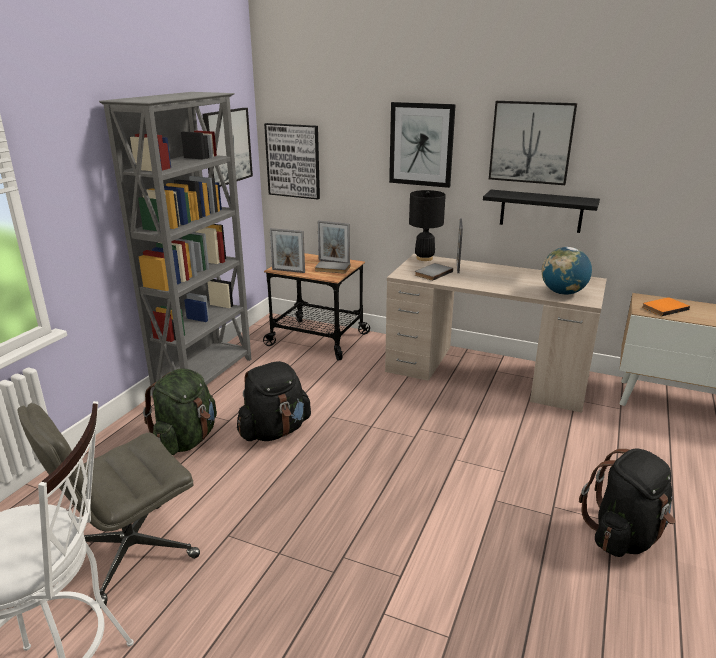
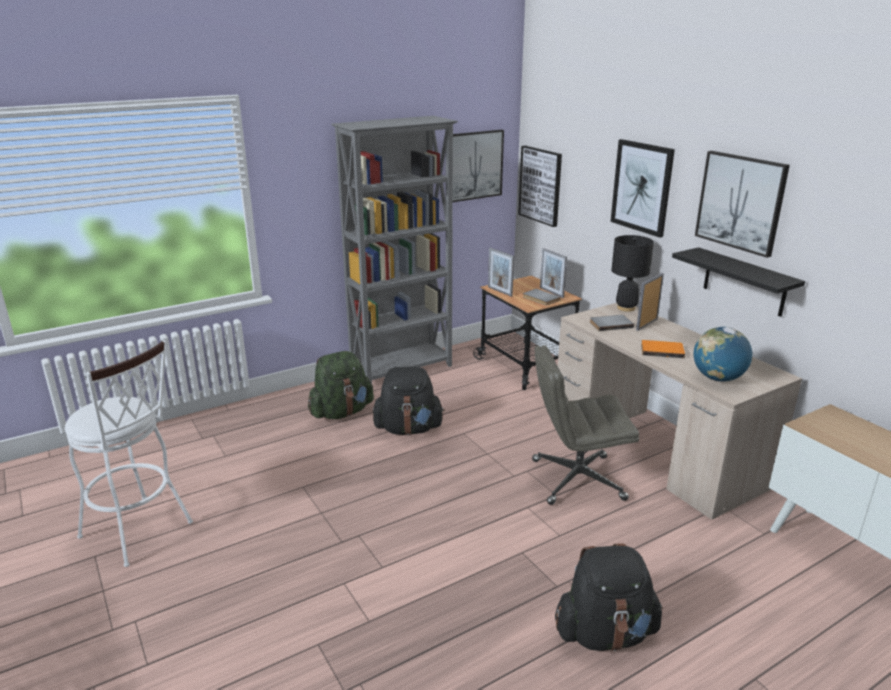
camera: 35 degrees right, 0 degrees up
grey office chair [17,403,200,608] -> grey office chair moved to [532,345,639,505]
orange book [642,297,690,316] -> orange book moved to [641,340,685,358]

